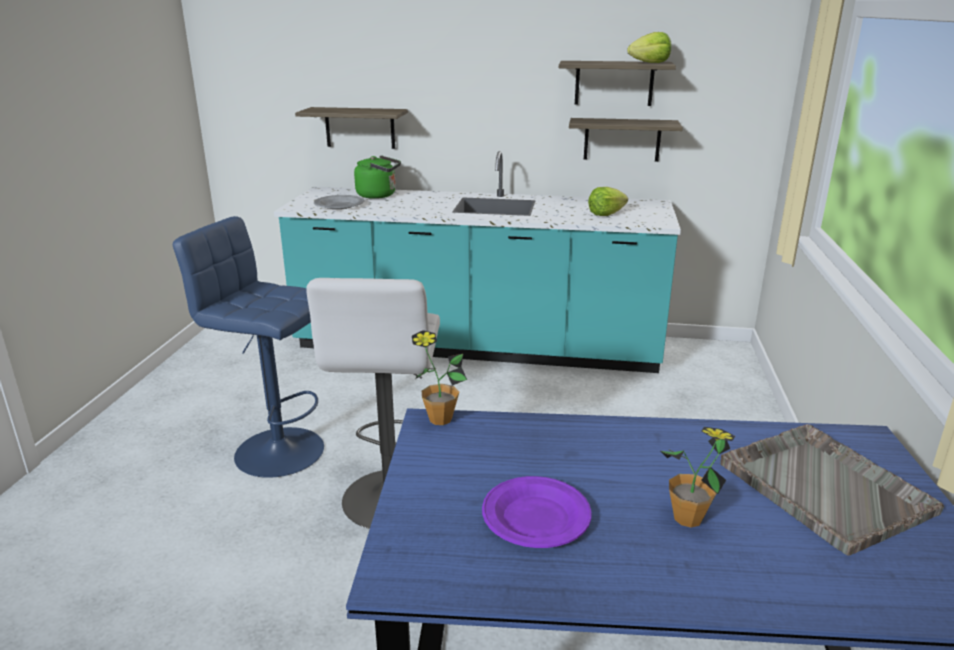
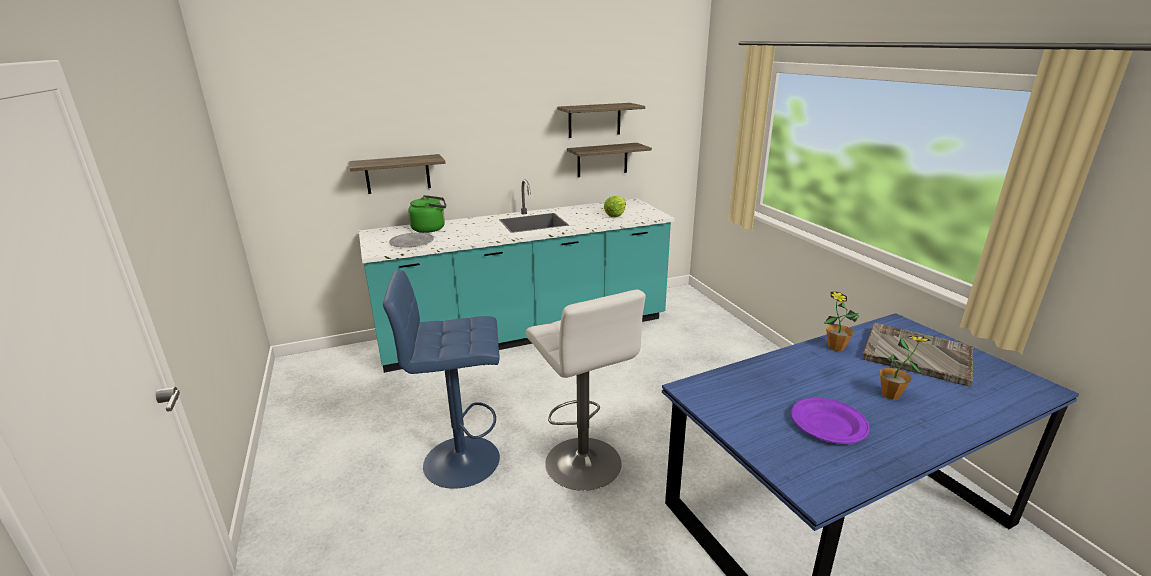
camera: 30 degrees left, 0 degrees up
potted plant [412,330,467,425] -> potted plant moved to [824,292,859,351]
lettuce [627,32,671,63] -> none

